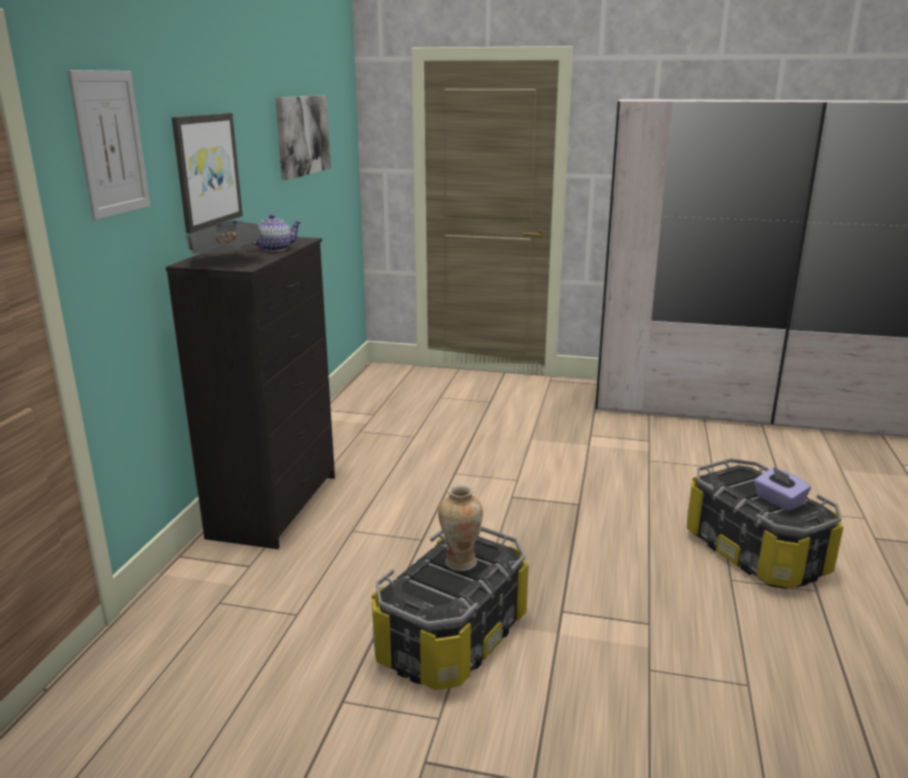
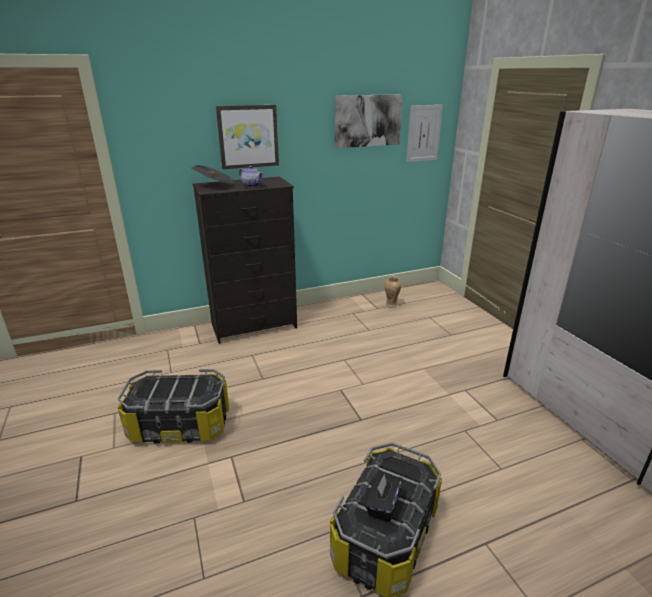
camera: 55 degrees right, 5 degrees up
picture [67,70,150,220] -> picture moved to [406,105,443,162]
vase [438,484,483,571] -> vase moved to [384,275,401,308]
purple tissue box [754,467,811,511] -> black tissue box [365,474,403,522]

